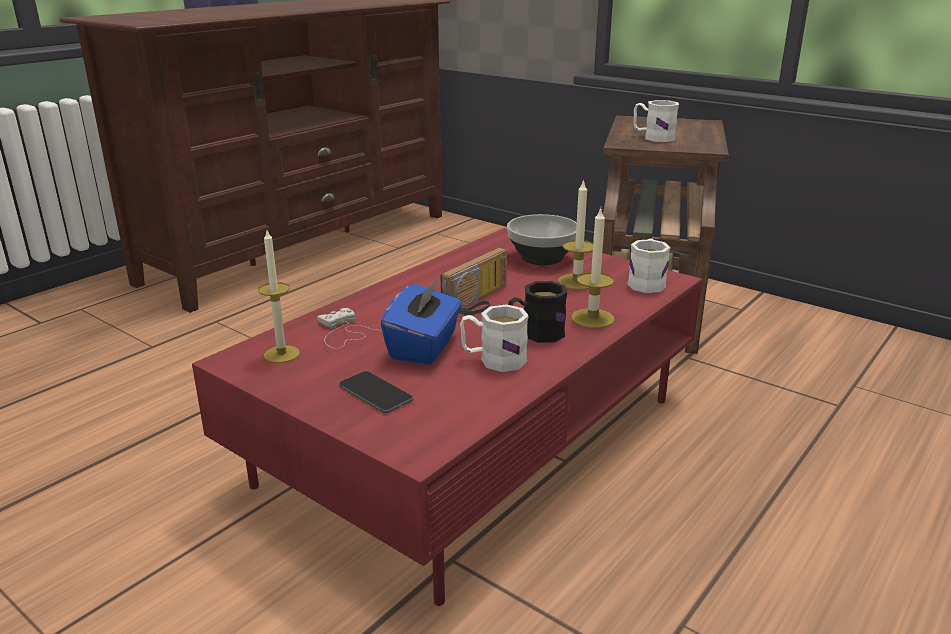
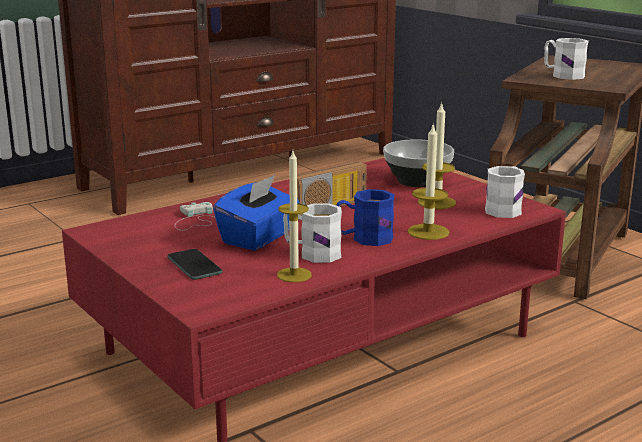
camera: 15 degrees right, 5 degrees down
candle [258,231,300,363] -> candle moved to [277,151,312,282]
black mug [508,281,567,343] -> blue mug [336,189,395,246]

